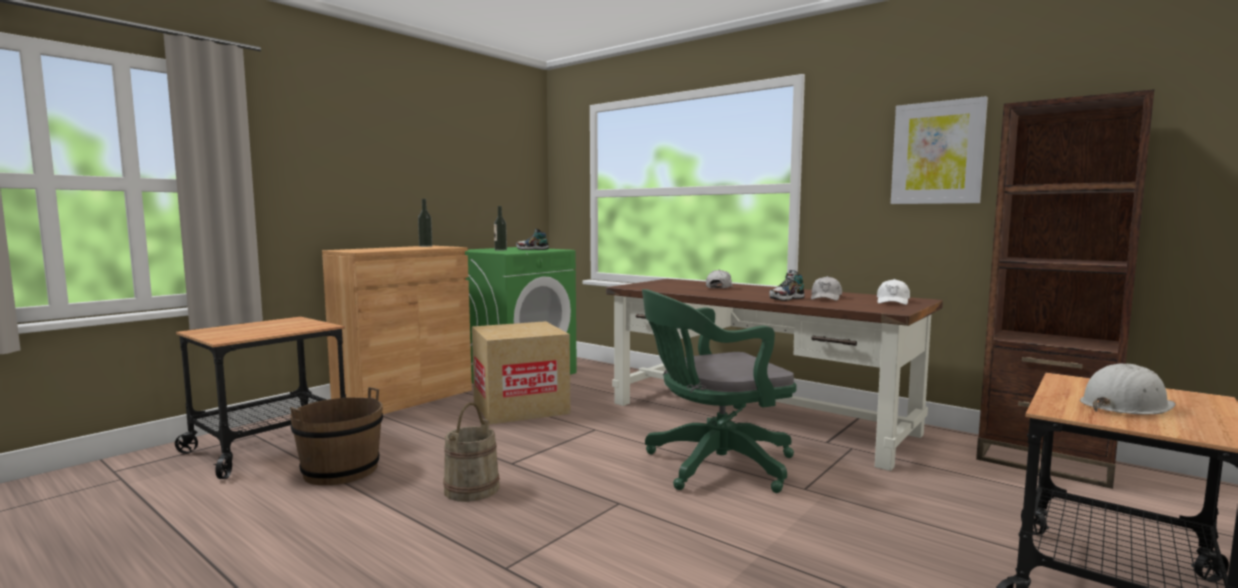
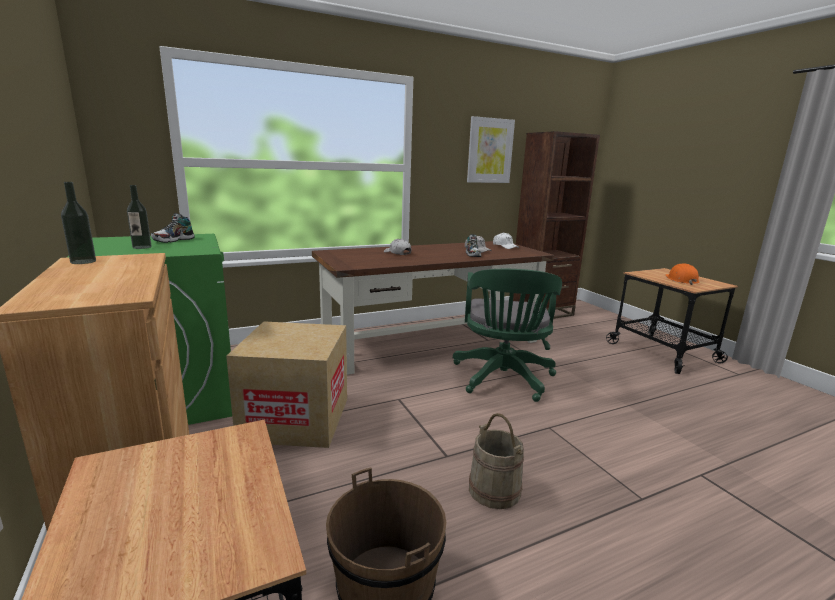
camera: 65 degrees left, 10 degrees up
white hard hat [1080,364,1176,415] -> orange hard hat [666,263,699,285]

